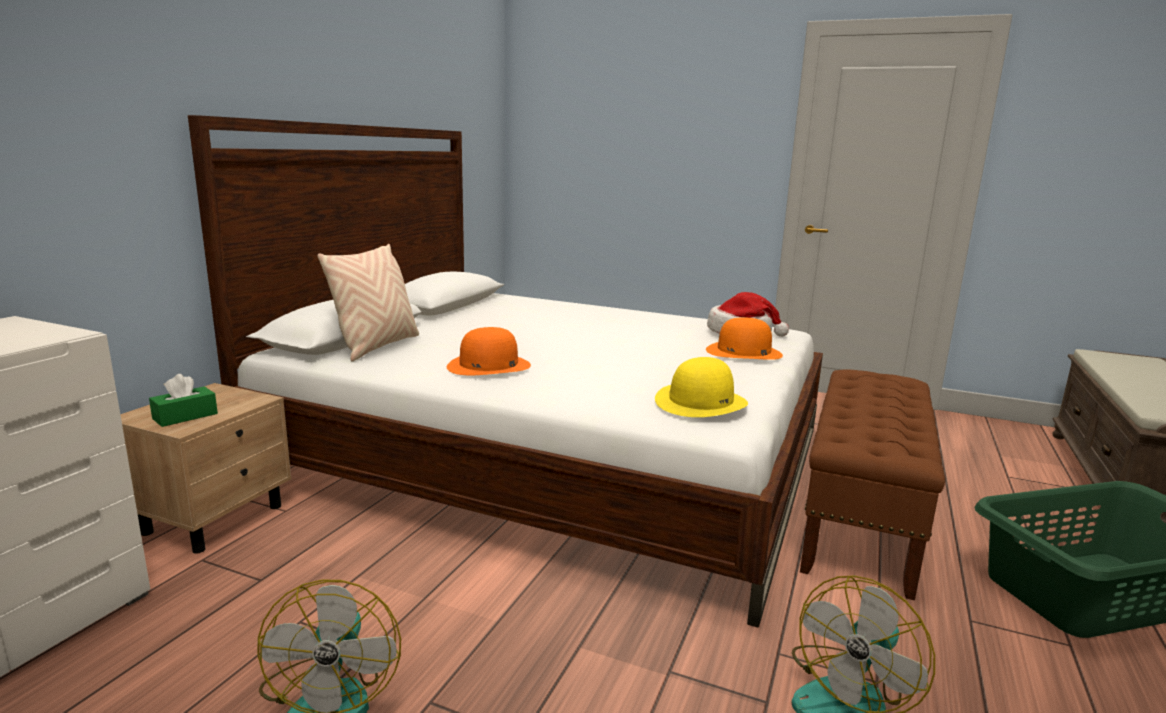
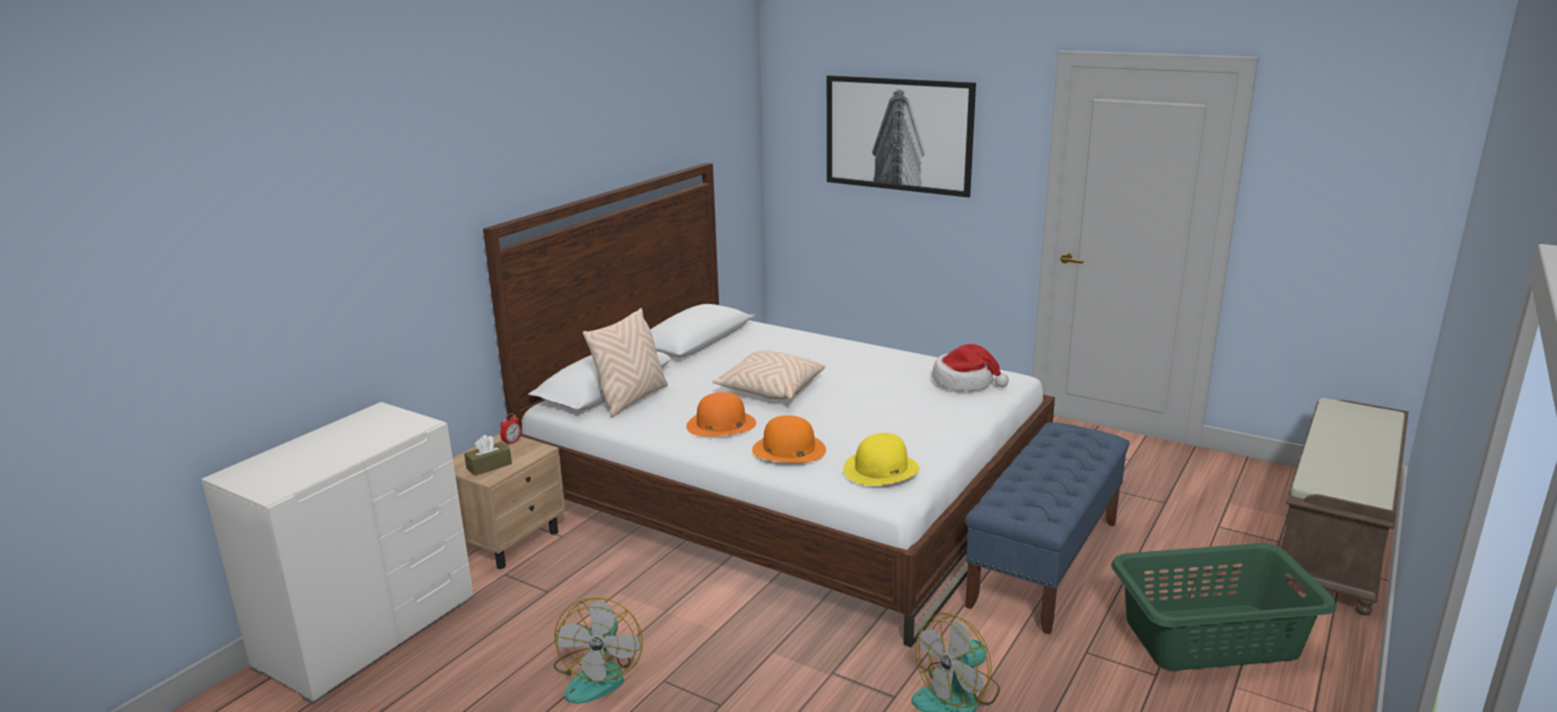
camera: 10 degrees right, 5 degrees up
green tissue box [149,374,218,427] -> brown tissue box [464,435,512,476]
orange hat [706,317,783,360] -> orange hat moved to [752,415,826,463]
brown bench [800,369,945,600] -> blue bench [965,422,1130,635]
none -> alarm clock [500,413,521,446]
none -> beige pillow [712,350,825,399]
none -> picture [827,75,976,197]

